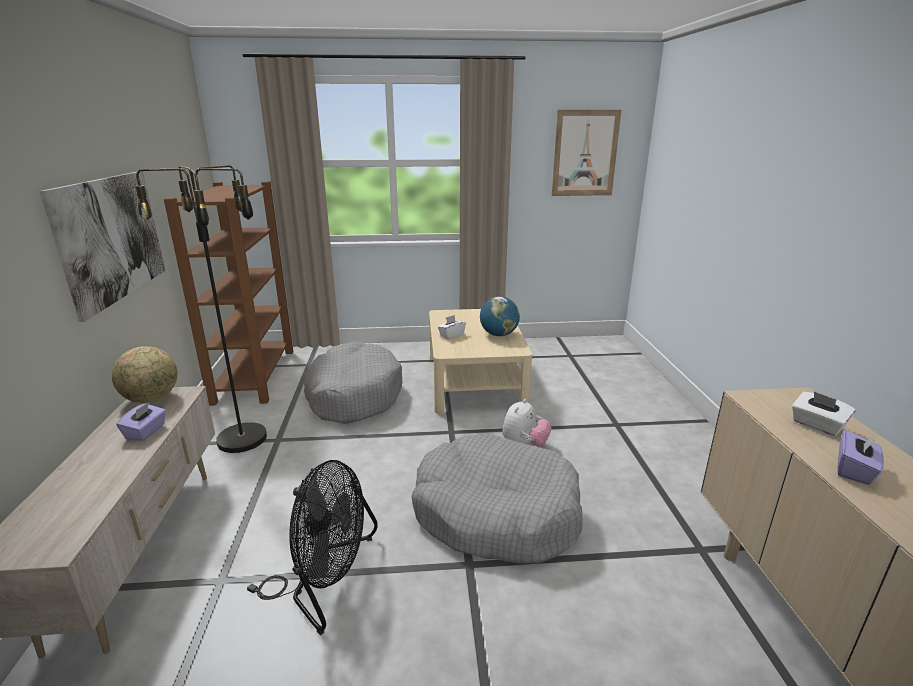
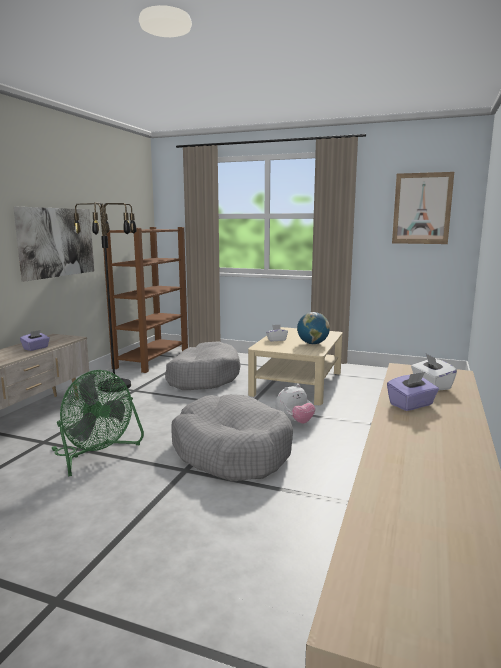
camera: 25 degrees right, 10 degrees down
globe [112,346,178,403] -> none
black fan [247,460,378,635] -> green fan [52,370,144,476]

